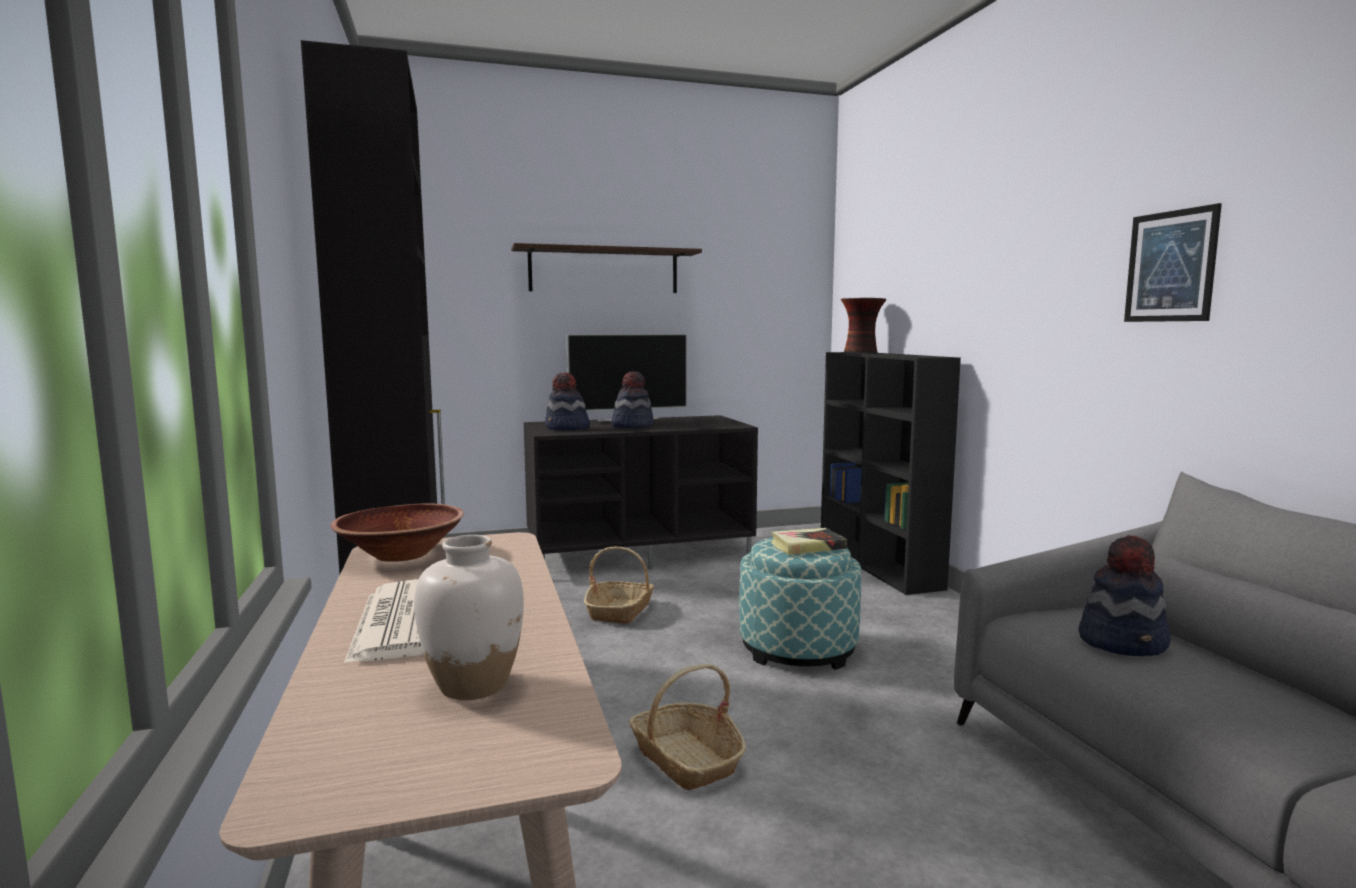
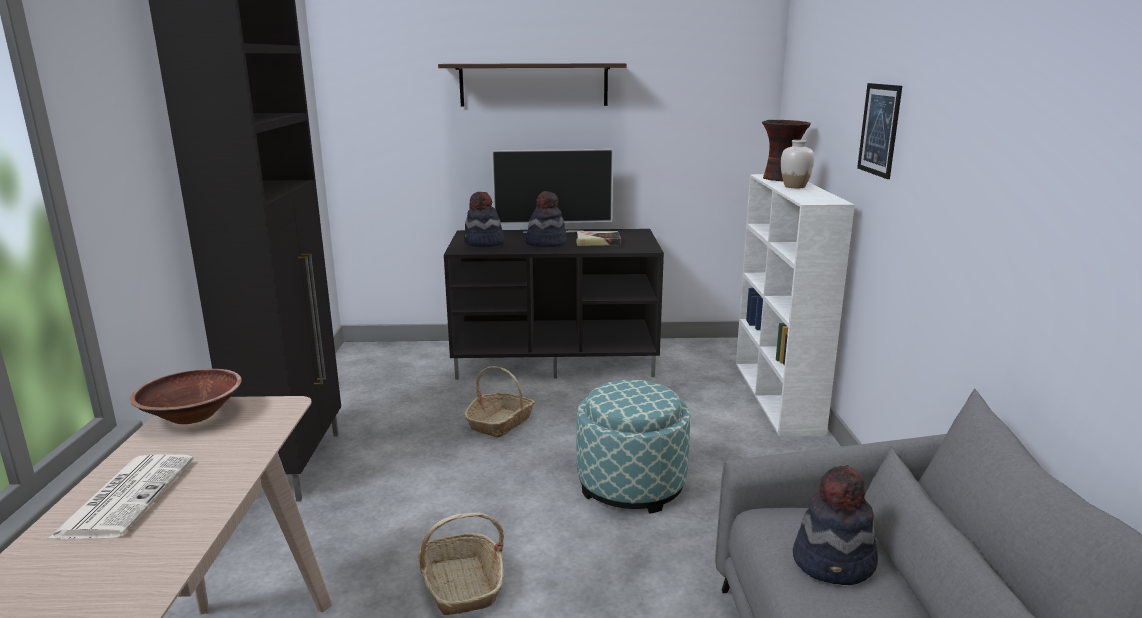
camera: 15 degrees right, 10 degrees up
white vase [414,535,524,700] -> white vase moved to [781,140,814,188]
book [771,528,847,555] -> book moved to [576,231,621,246]
black bookcase [821,352,961,595] -> white bookcase [736,174,855,437]
picture [1124,203,1222,322] -> picture moved to [857,83,902,179]

